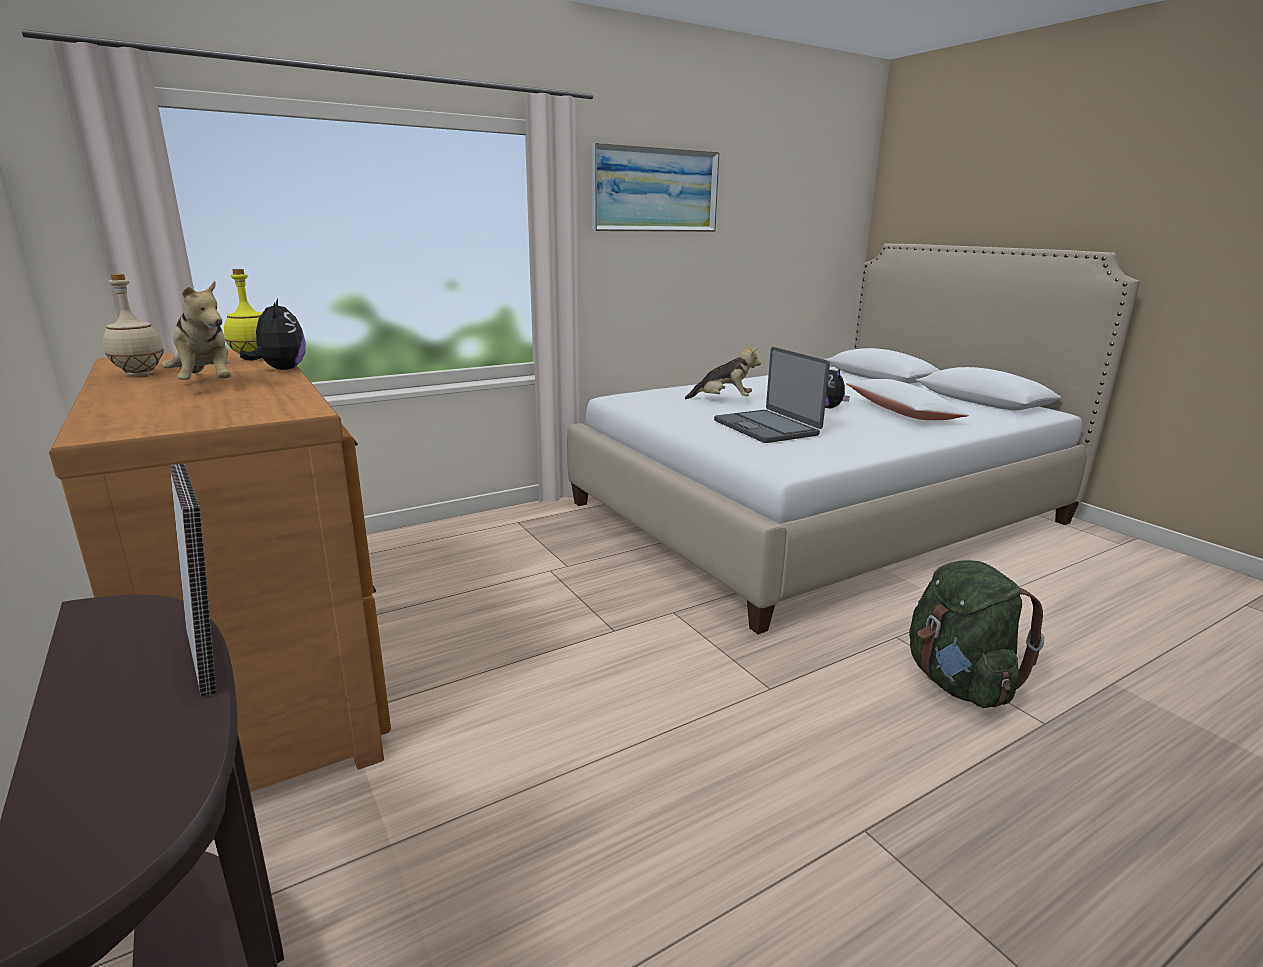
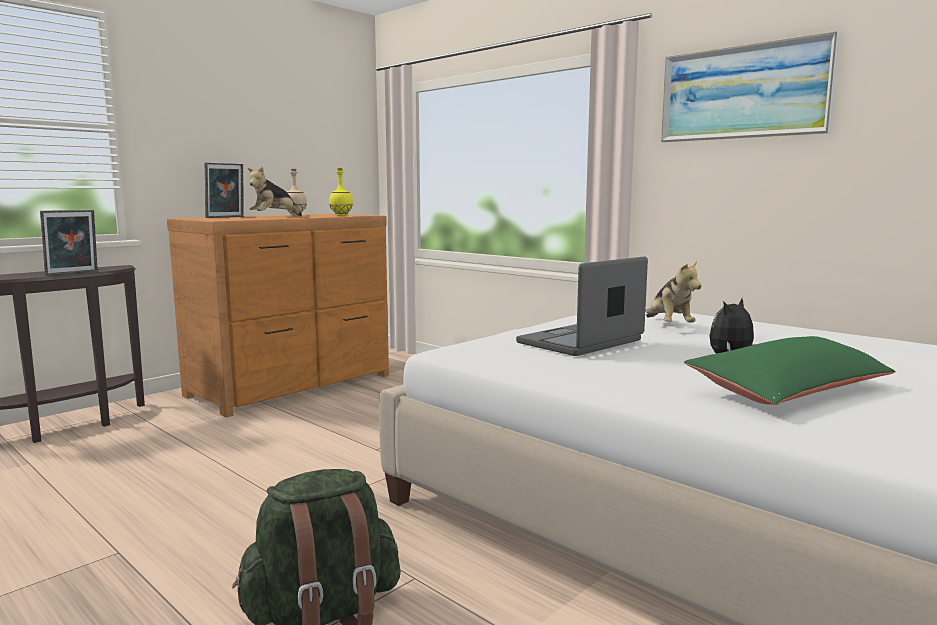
camera: 75 degrees right, 10 degrees down
plush toy [240,299,306,370] -> none
white pillow [846,379,969,420] -> green pillow [684,336,896,405]
none -> picture frame [204,162,244,218]

